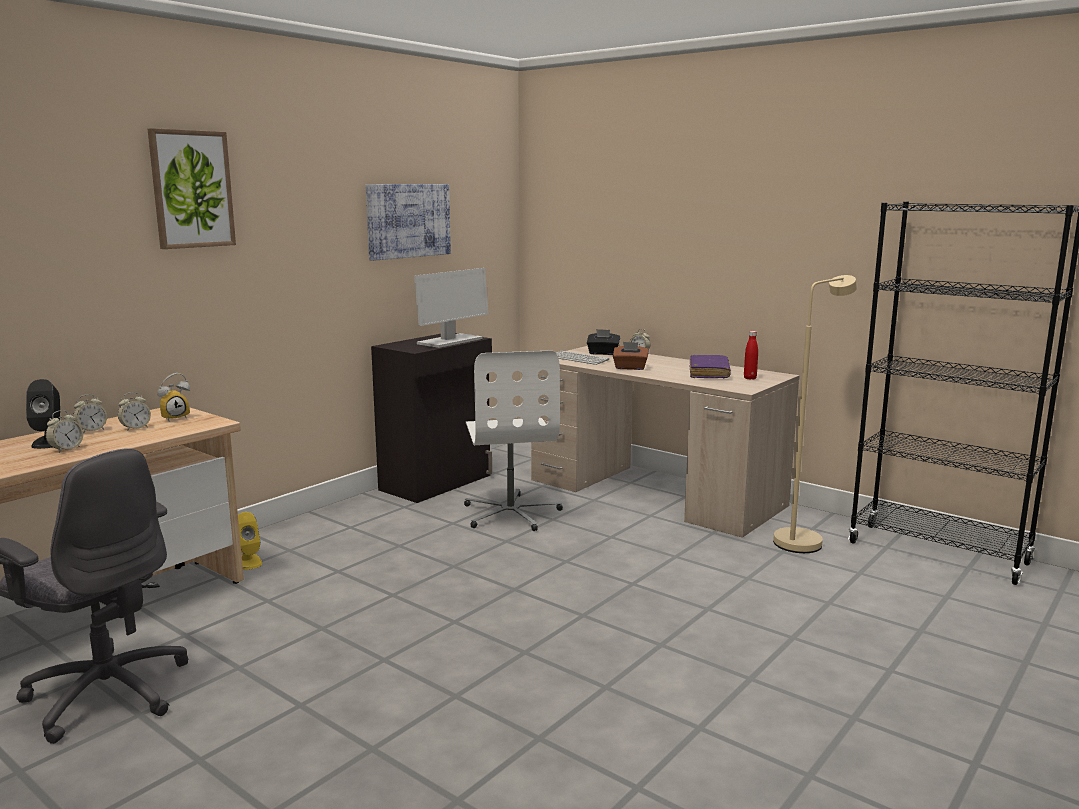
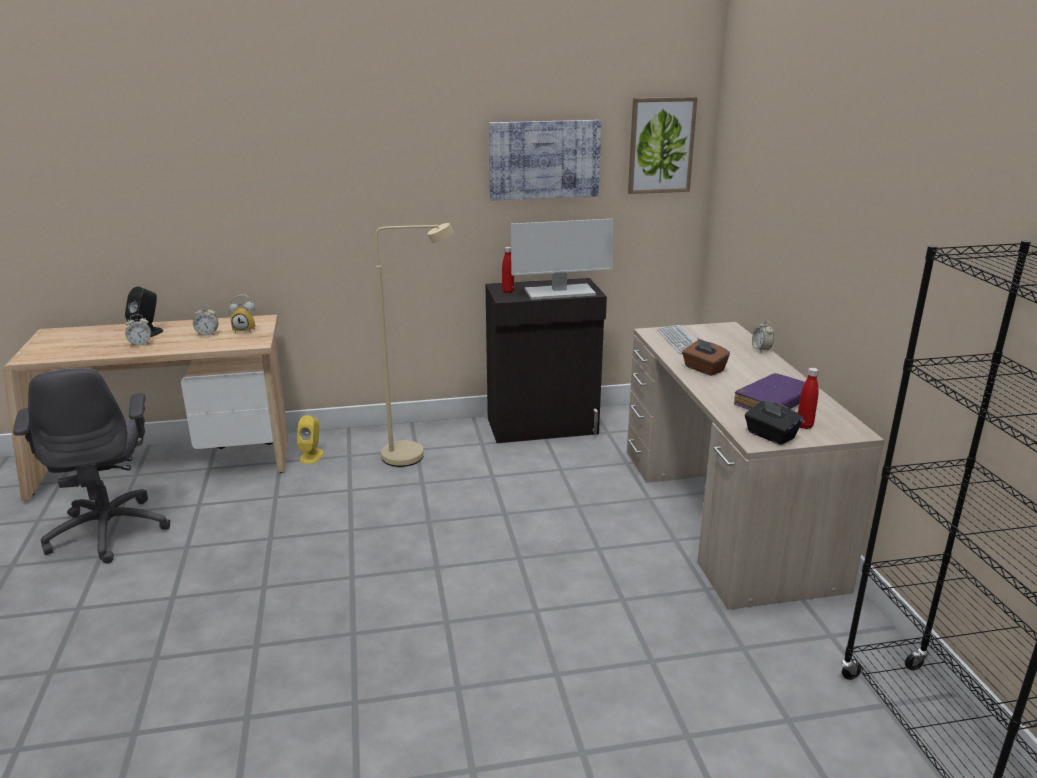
camera: 40 degrees right, 10 degrees up
alarm clock [73,394,107,433] -> none
picture [148,128,236,249] -> picture moved to [628,97,698,194]
white office chair [464,350,563,531] -> none
black tissue box [587,329,620,355] -> black tissue box moved to [745,399,803,445]
beige floor lamp [773,275,857,553] -> beige floor lamp moved to [376,223,454,467]
none -> red bottle [502,247,514,293]

